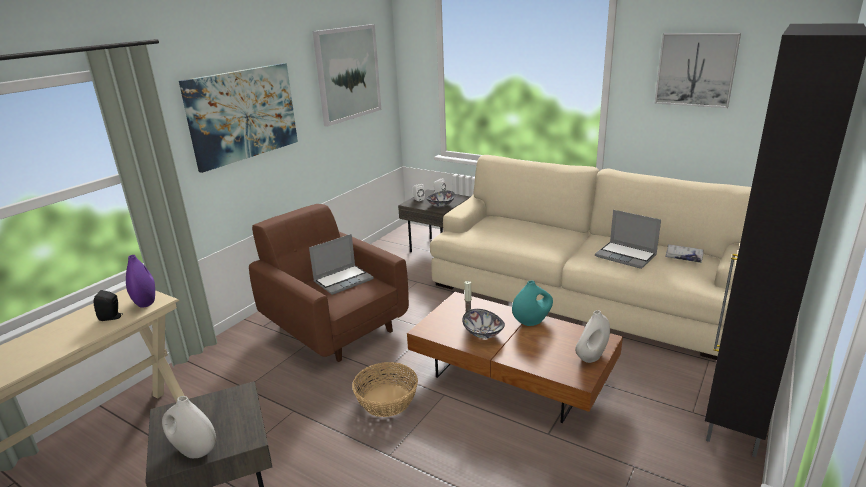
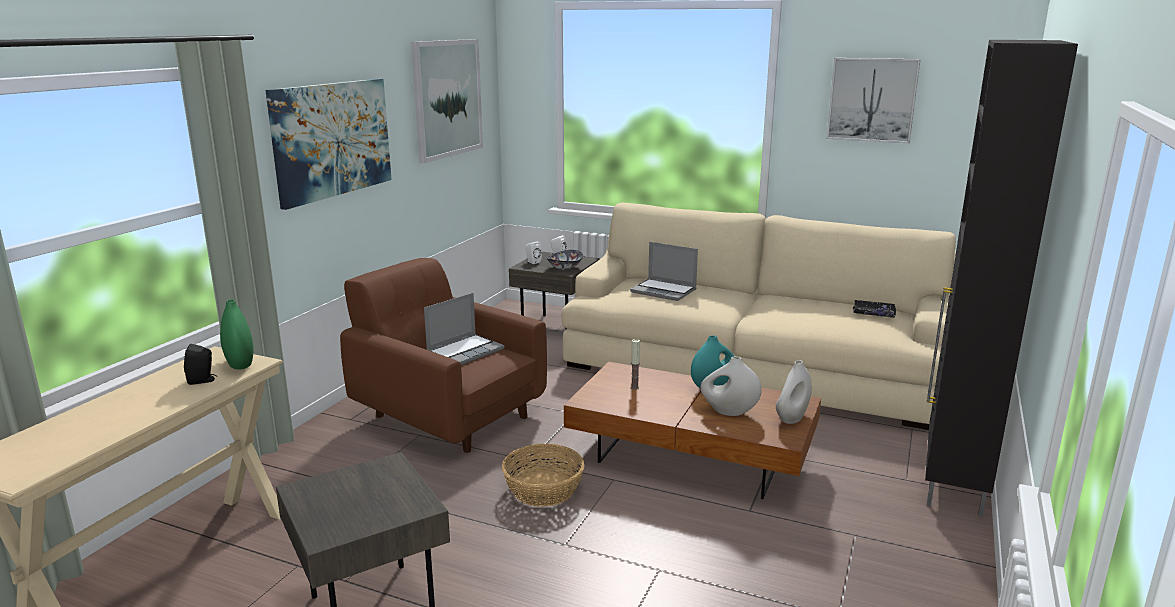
camera: 10 degrees left, 5 degrees down
purple vase [126,255,155,308] -> green vase [220,299,253,369]
white vase [162,396,216,458] -> white vase moved to [701,357,762,416]
bowl [462,309,505,339] -> none
laptop [595,210,661,269] -> laptop moved to [630,242,698,301]
white book [665,244,704,263] -> black book [853,300,896,318]

